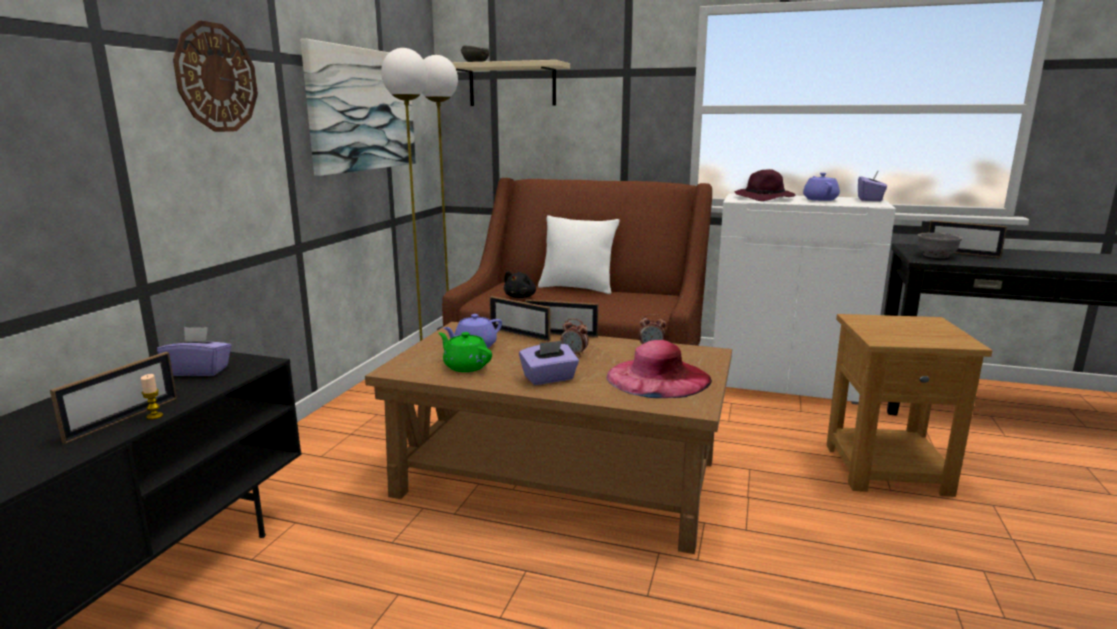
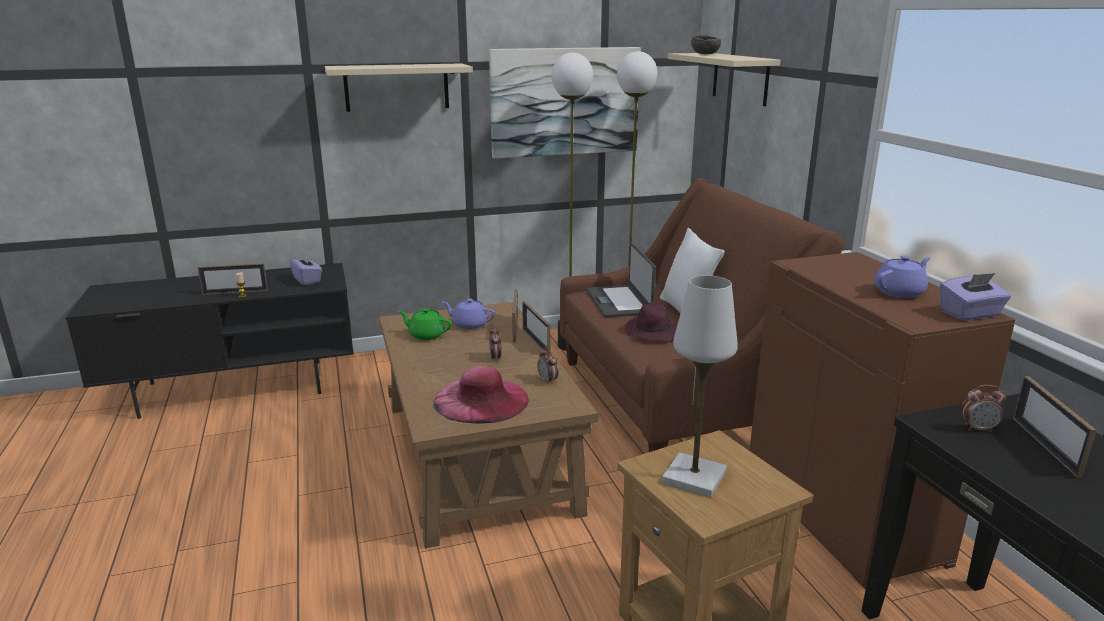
camera: 55 degrees right, 5 degrees up
wall clock [173,20,258,132] -> beige shelf [325,63,473,112]
green teapot [439,332,492,372] -> green teapot turned 75 degrees counterclockwise [398,308,452,340]
black plush toy [504,271,536,298] -> laptop [586,243,656,317]
purple tissue box [519,341,579,385] -> none
white cabinet [713,193,896,405] -> brown cabinet [749,252,1016,589]
purple hat [735,169,795,201] -> purple hat moved to [625,302,677,341]
grey bowl [917,232,962,258] -> alarm clock [961,385,1006,432]
none -> white table lamp [662,275,738,498]

